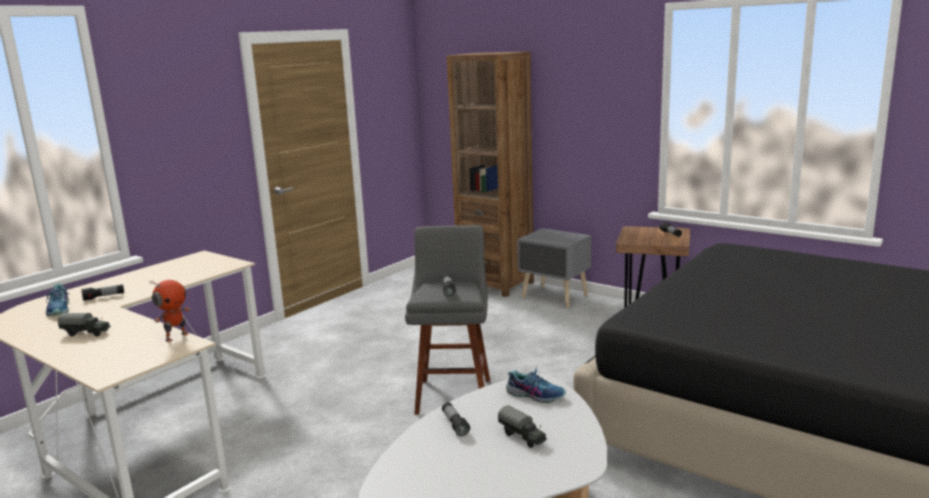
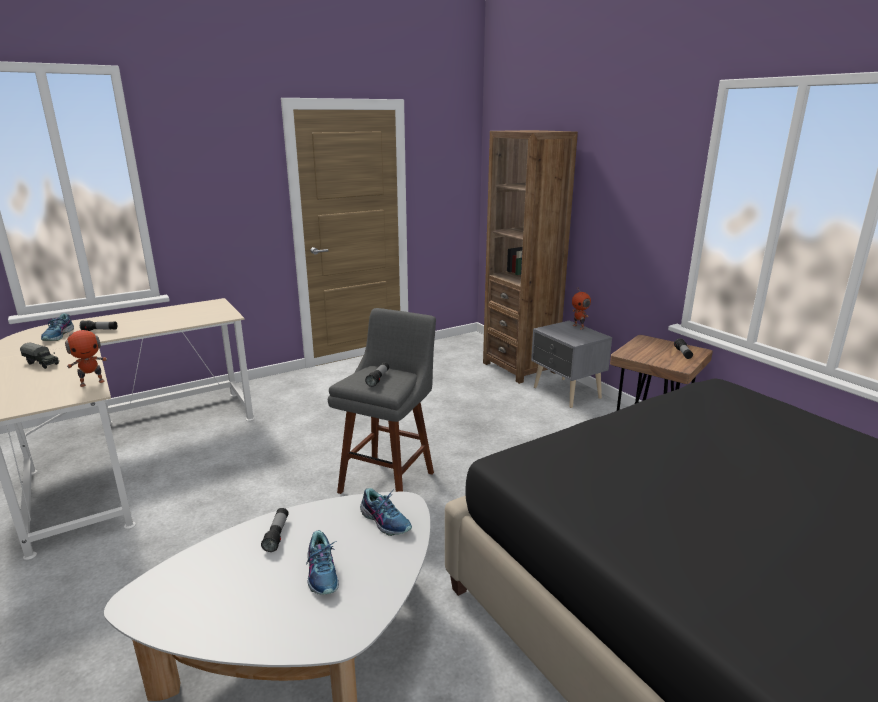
camera: 20 degrees right, 5 degrees up
toy truck [498,405,547,448] -> shoe [306,530,339,595]
none -> toy robot [572,288,591,330]

